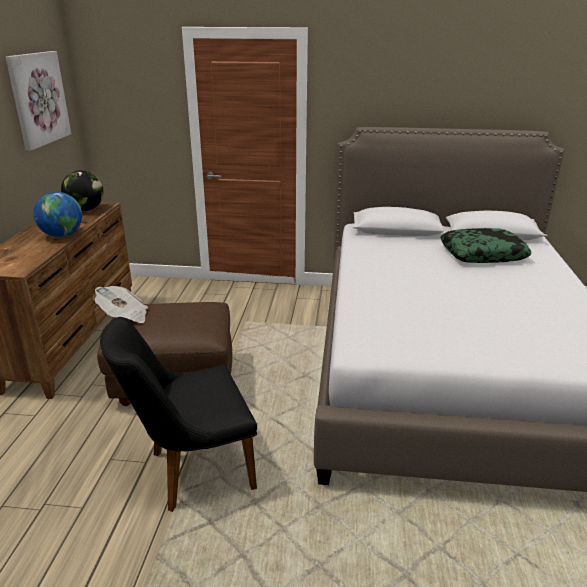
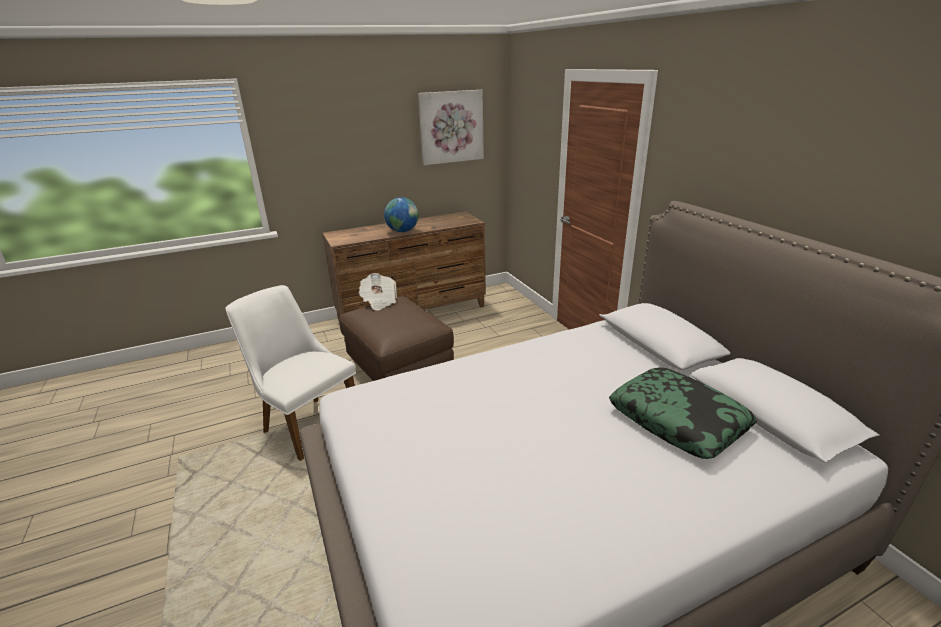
camera: 60 degrees right, 0 degrees up
globe [61,170,104,211] -> none
black chair [100,317,257,512] -> white chair [226,285,356,461]

